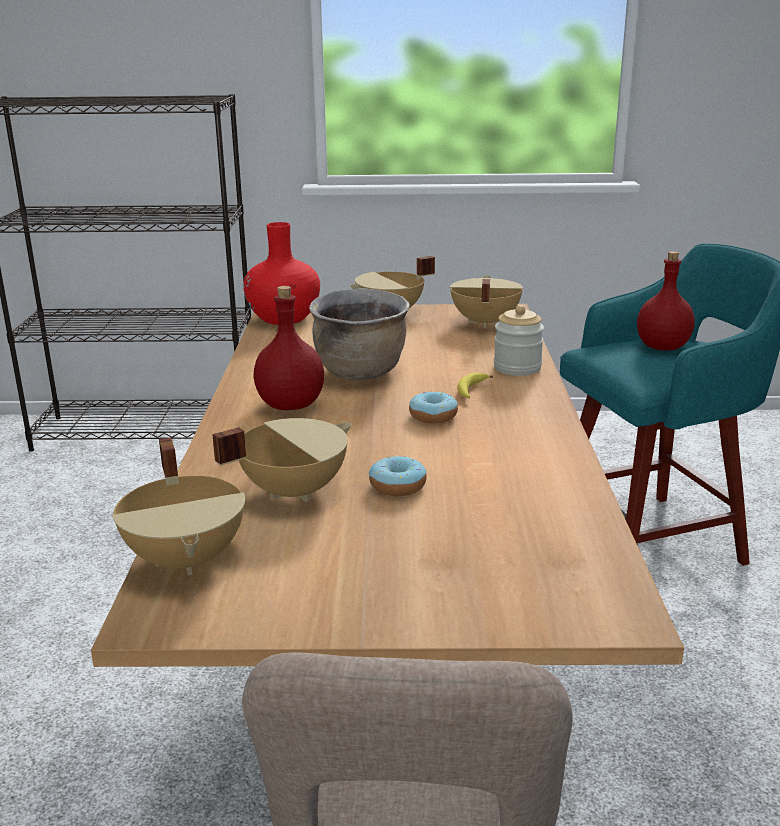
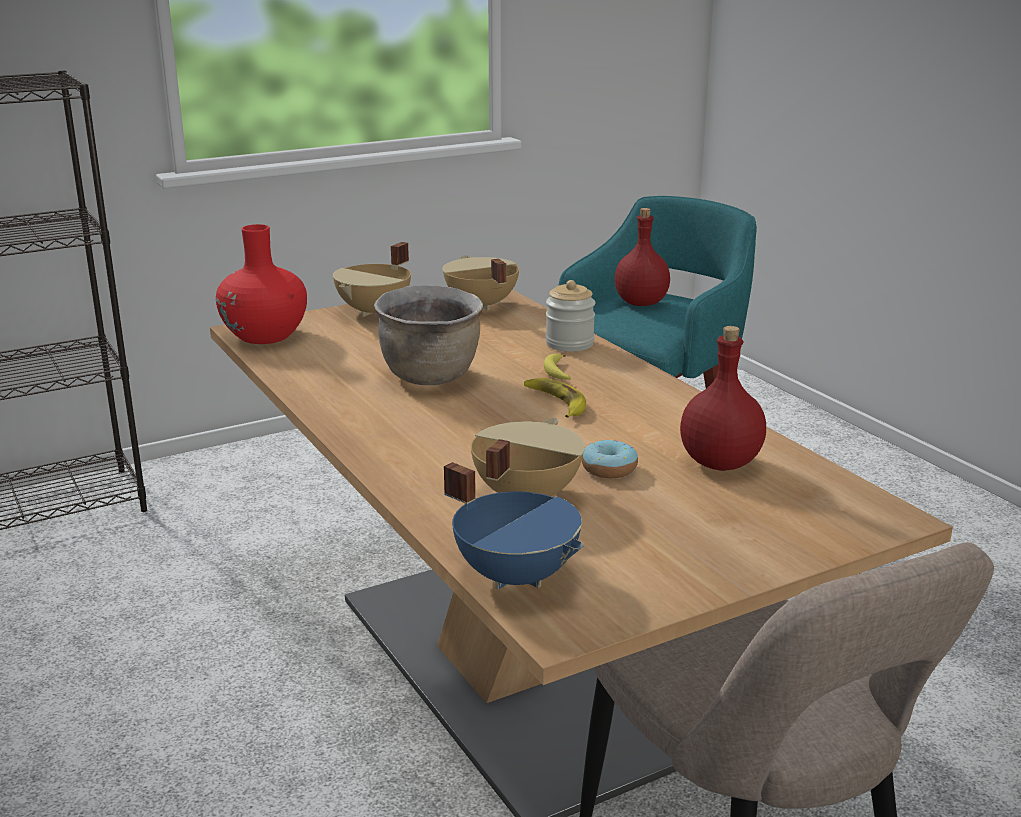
camera: 30 degrees left, 0 degrees up
beige cooking pot [112,437,245,575] -> blue cooking pot [444,462,584,590]
red bottle [254,286,324,410] -> red bottle moved to [680,326,766,471]
donut [409,391,458,424] -> banana [524,378,586,418]

